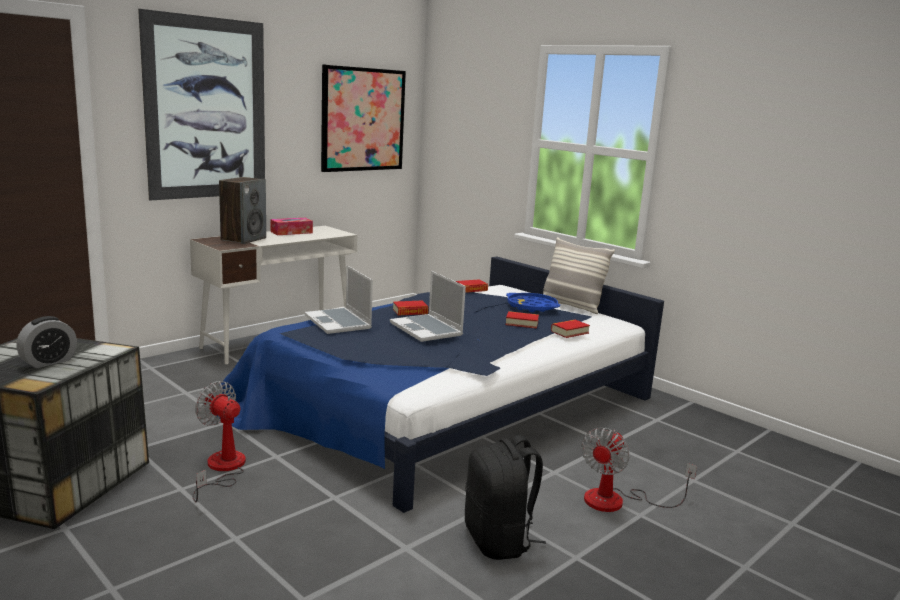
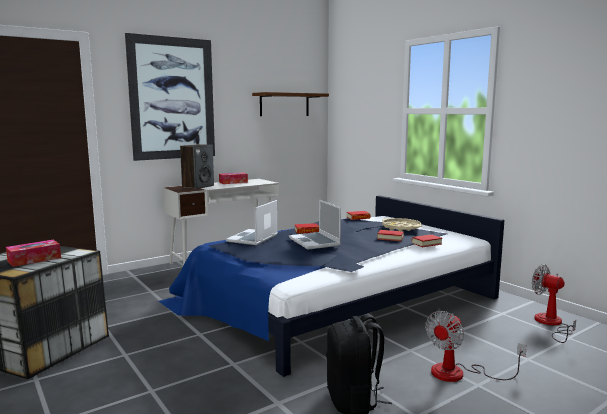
camera: 10 degrees right, 5 degrees down
alarm clock [16,316,77,368] -> tissue box [6,240,61,267]
fan [193,381,246,502] -> fan moved to [532,264,576,343]
laptop [304,265,373,334] -> laptop turned 45 degrees clockwise [226,200,278,245]
picture [321,64,406,172] -> brown shelf [252,92,329,116]
blue tray [506,293,560,312] -> beige tray [382,218,422,231]
pillow [543,237,615,314] -> none

